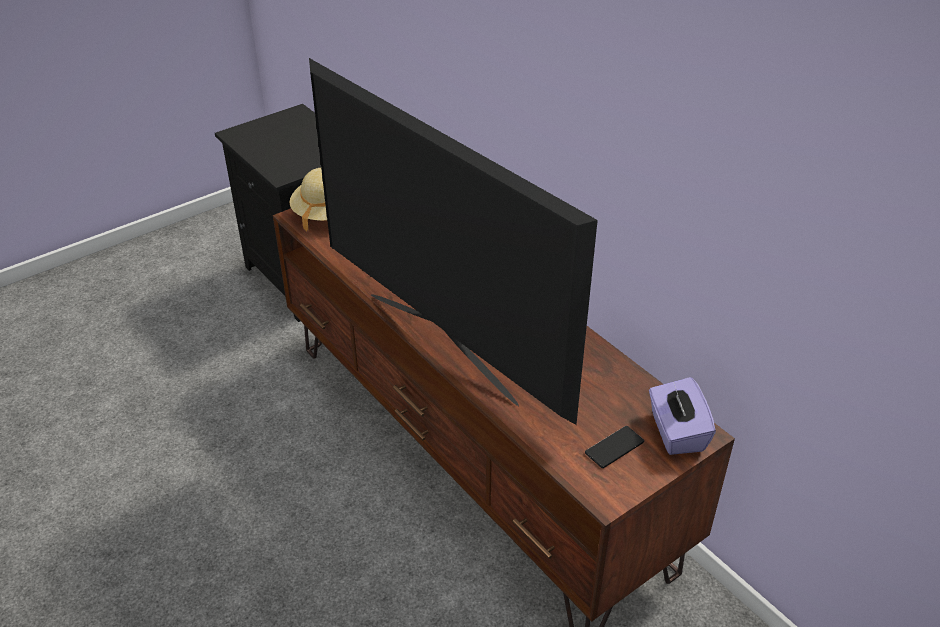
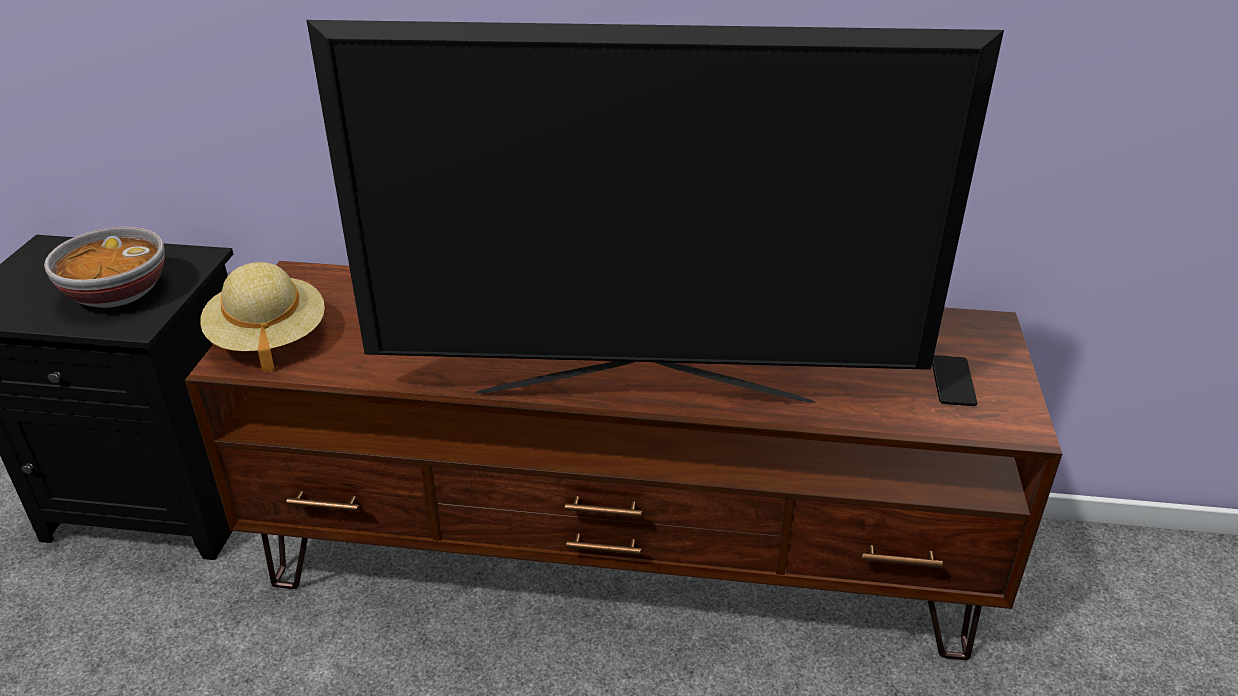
camera: 45 degrees left, 5 degrees down
purple tissue box [649,377,716,455] -> none
none -> bowl [44,227,165,308]

